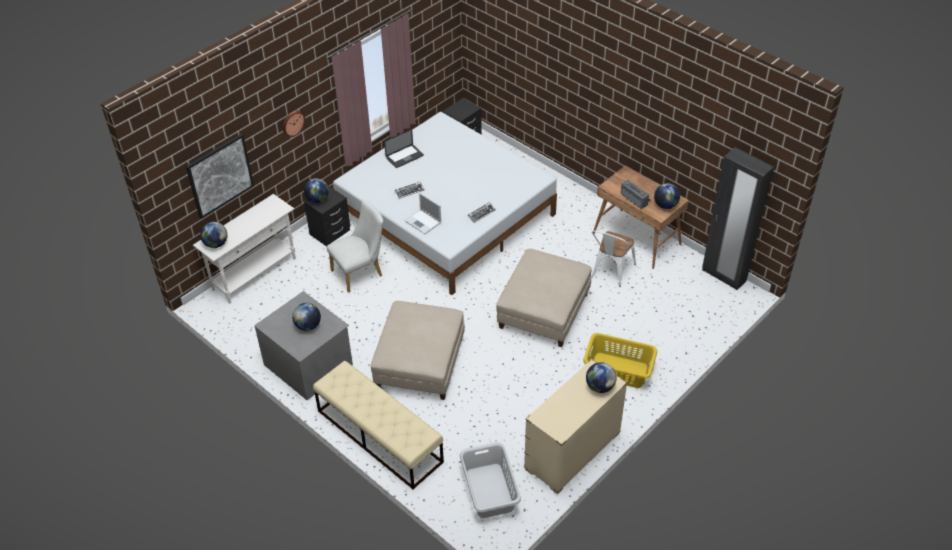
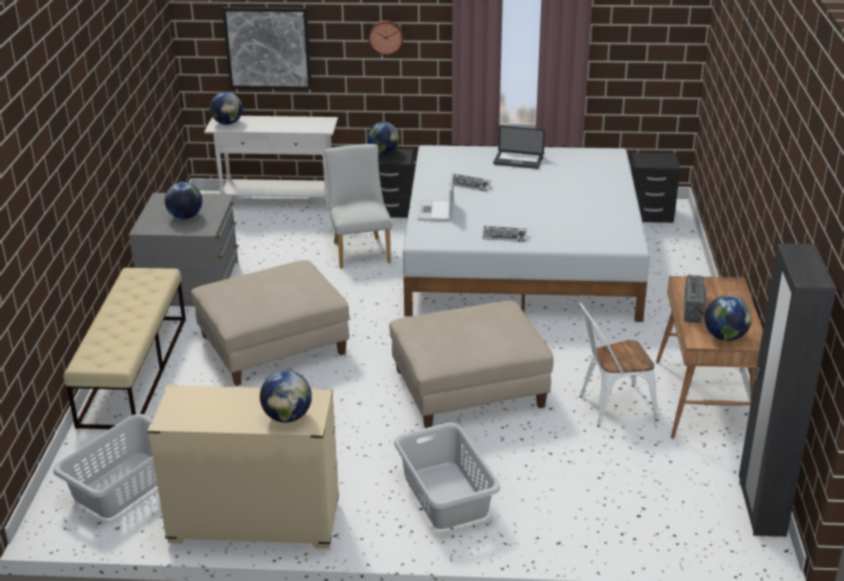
camera: 50 degrees right, 15 degrees down
white chair [327,200,383,293] -> white chair turned 120 degrees counterclockwise [324,144,392,269]
yellow laundry basket [583,333,657,388] -> grey laundry basket [394,422,500,529]

